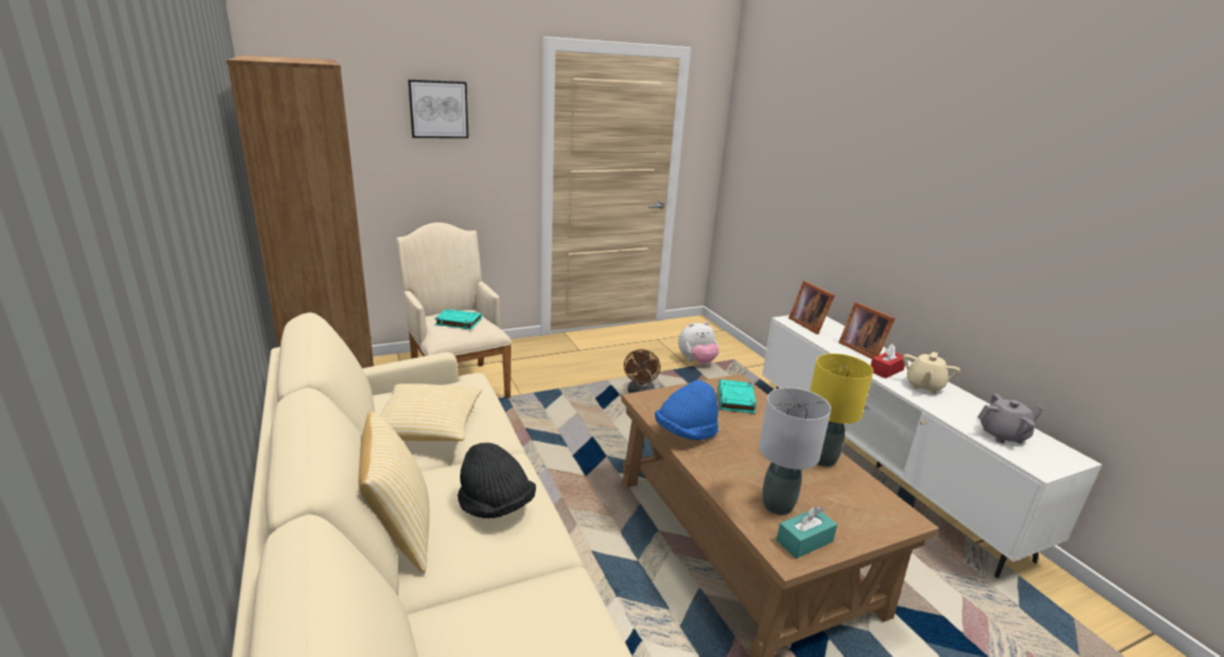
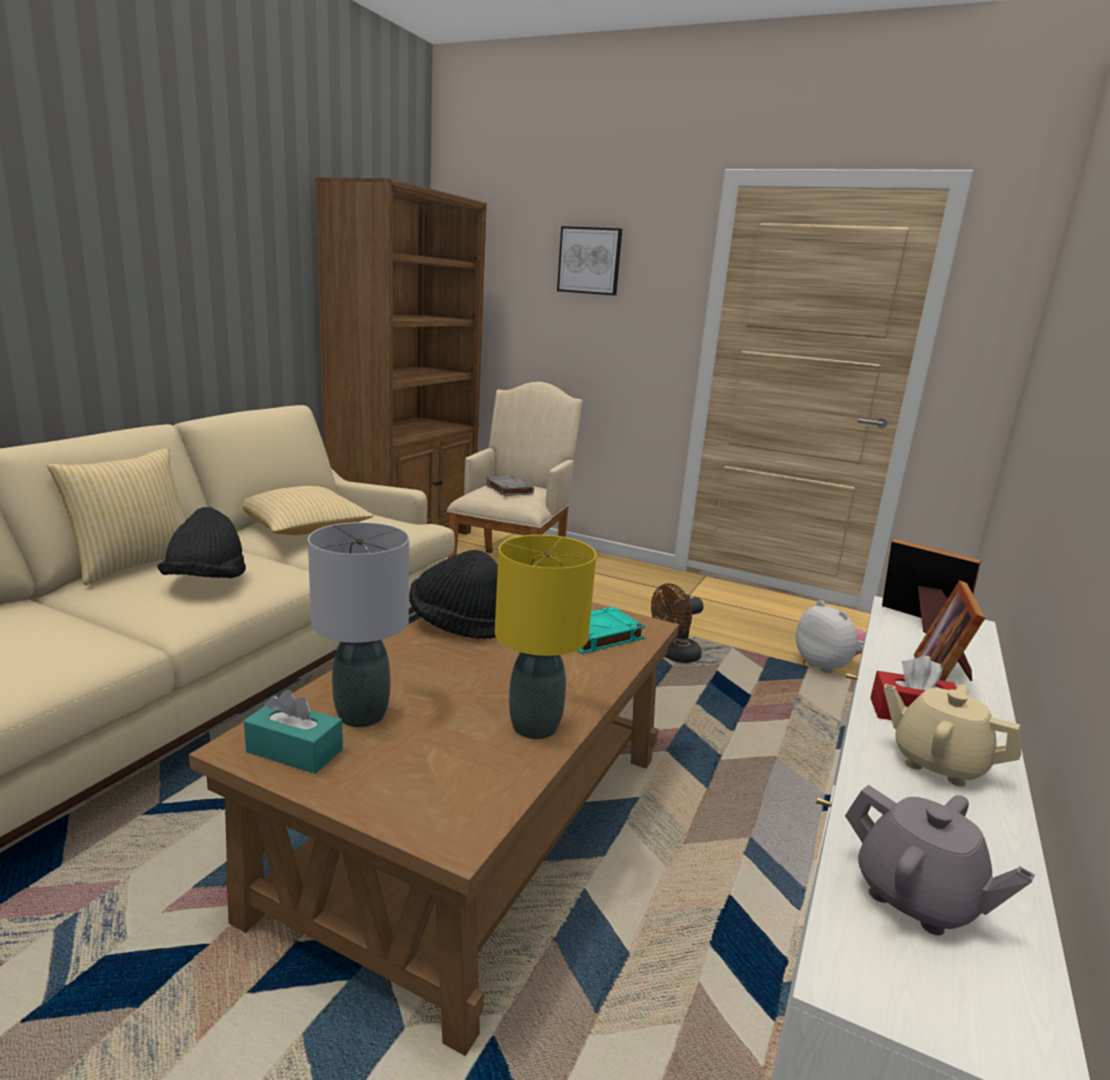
camera: 50 degrees right, 5 degrees down
turquoise book [435,309,482,330] -> grey book [485,476,534,496]
blue hat [655,380,718,440] -> black hat [409,550,498,639]
plush toy [678,322,719,364] -> plush toy turned 150 degrees counterclockwise [796,600,866,673]
picture frame [789,281,835,334] -> picture frame turned 105 degrees clockwise [882,539,981,633]
beige teapot [903,352,960,394] -> beige teapot turned 45 degrees clockwise [884,684,1021,787]

